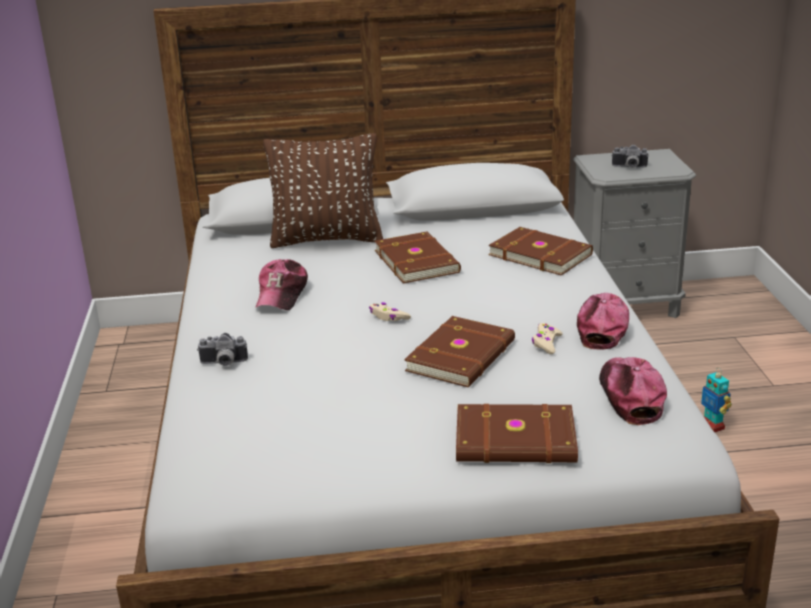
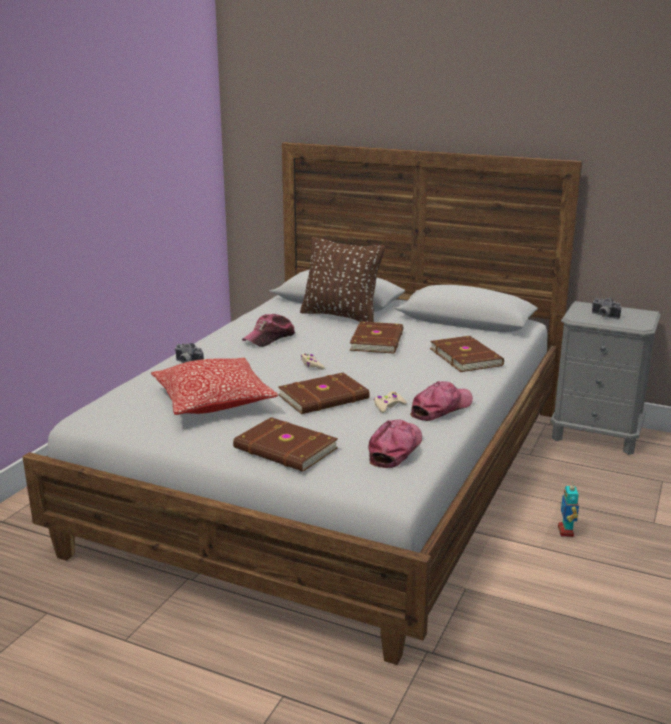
camera: 30 degrees right, 5 degrees down
none -> pillow [151,358,278,415]

